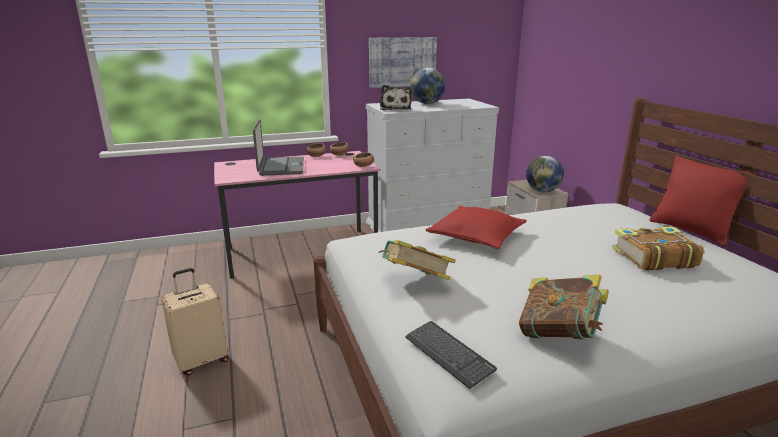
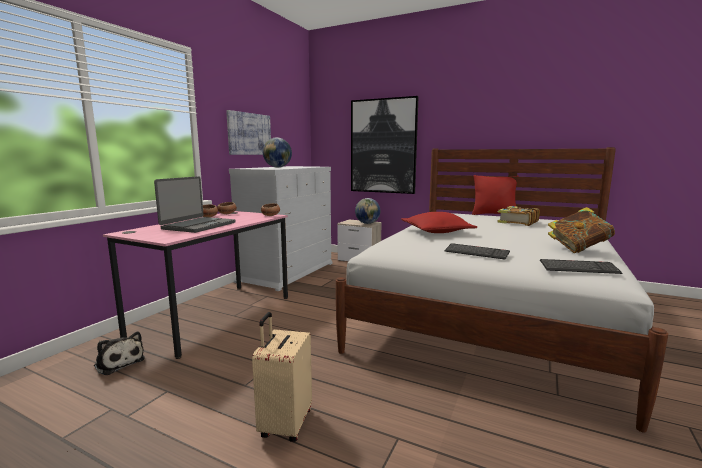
camera: 45 degrees left, 10 degrees down
laptop [253,118,304,176] -> laptop turned 75 degrees clockwise [154,176,236,233]
book [378,240,456,280] -> keyboard [445,243,510,260]
plush toy [380,85,412,111] -> plush toy moved to [94,332,145,375]
none -> picture [351,96,419,194]

